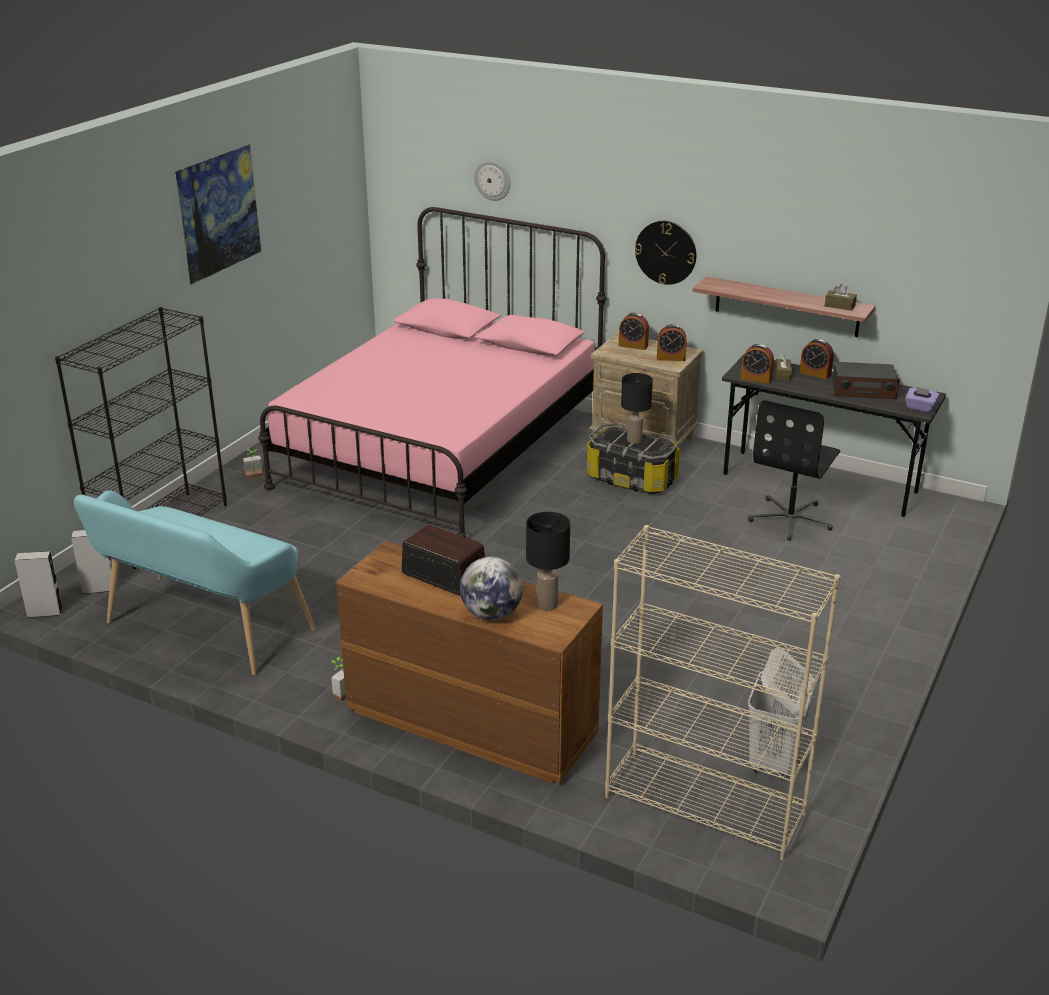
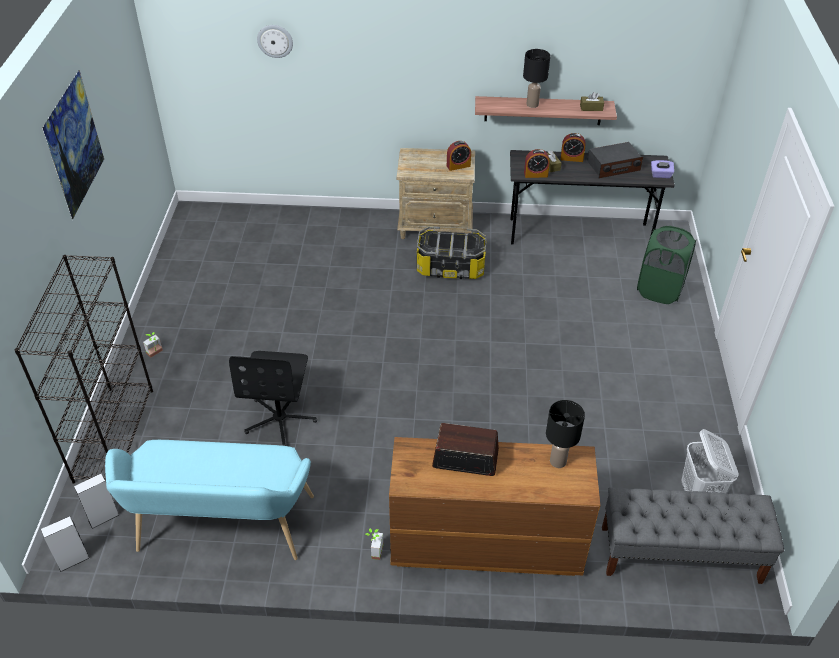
camera: 25 degrees left, 15 degrees up
pink bed [258,207,607,538] -> none
globe [460,557,523,620] -> none
beige bookcase [605,525,840,861] -> grey bench [602,488,784,584]
alarm clock [619,313,649,350] -> none
black table lamp [621,373,653,443] -> black table lamp moved to [523,49,550,108]
wall clock [635,221,696,285] -> none
black office chair [748,400,841,541] -> black office chair moved to [229,351,317,446]
none -> green laundry basket [637,226,696,304]

